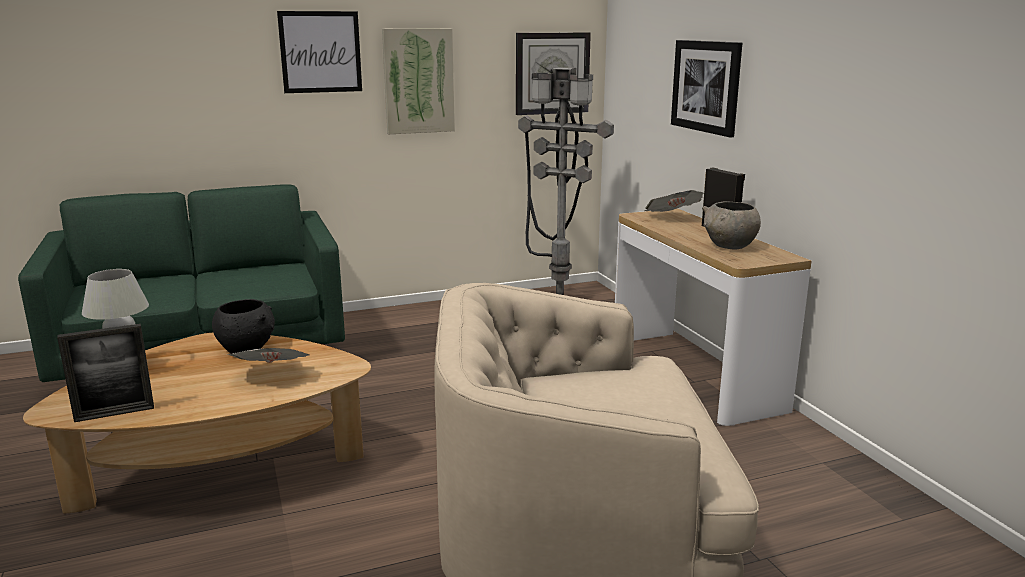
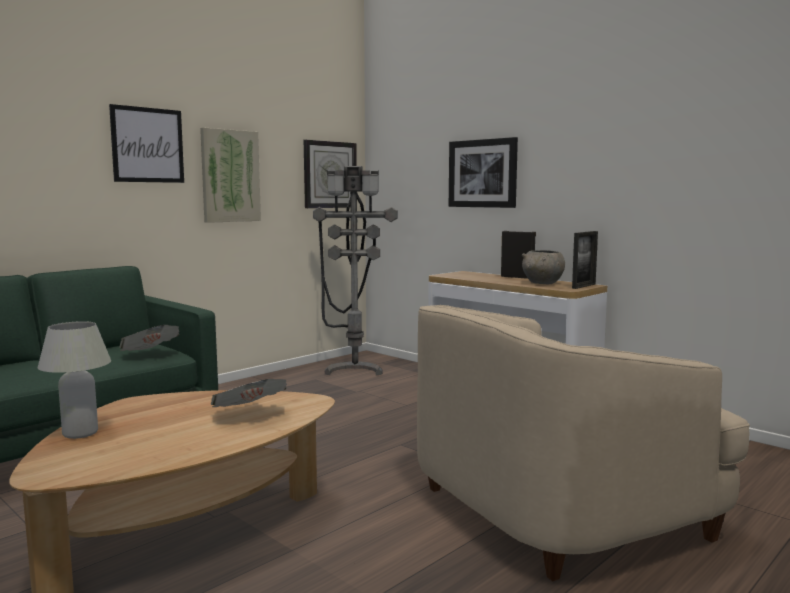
camera: 25 degrees left, 10 degrees down
picture frame [57,324,154,422] -> picture frame moved to [572,231,598,289]
black bowl [212,299,275,354] -> none
newspaper [644,190,704,212] -> newspaper moved to [119,325,179,351]

